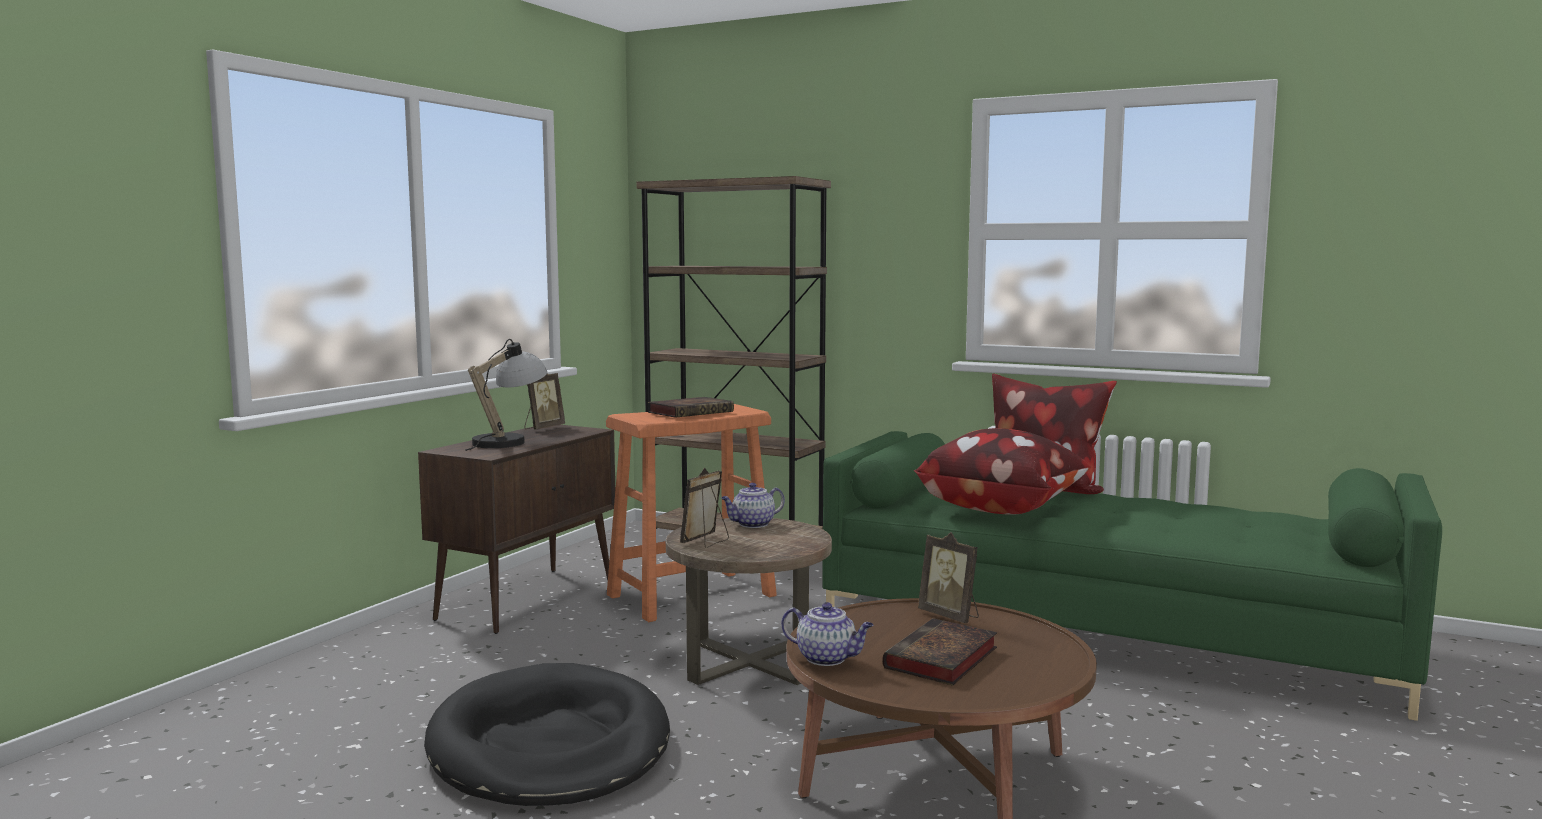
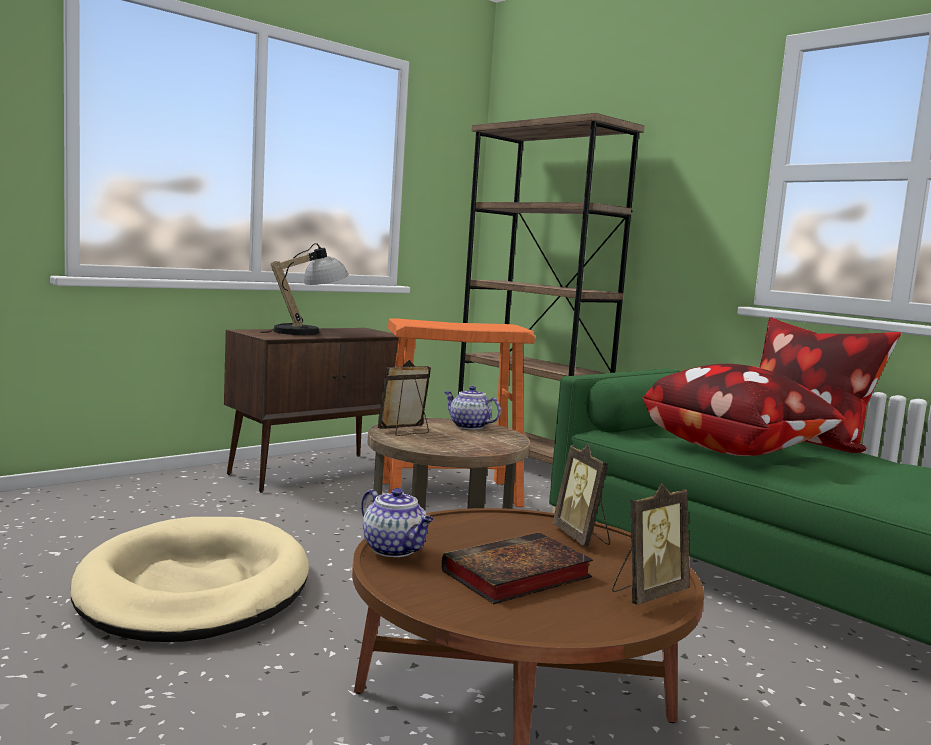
camera: 20 degrees right, 0 degrees up
black dog bed [424,663,670,806] -> beige dog bed [70,517,309,642]
picture frame [524,373,565,429] -> picture frame moved to [612,483,690,605]
book [648,397,734,418] -> none
teapot [721,483,785,528] -> teapot turned 45 degrees clockwise [444,386,501,430]

